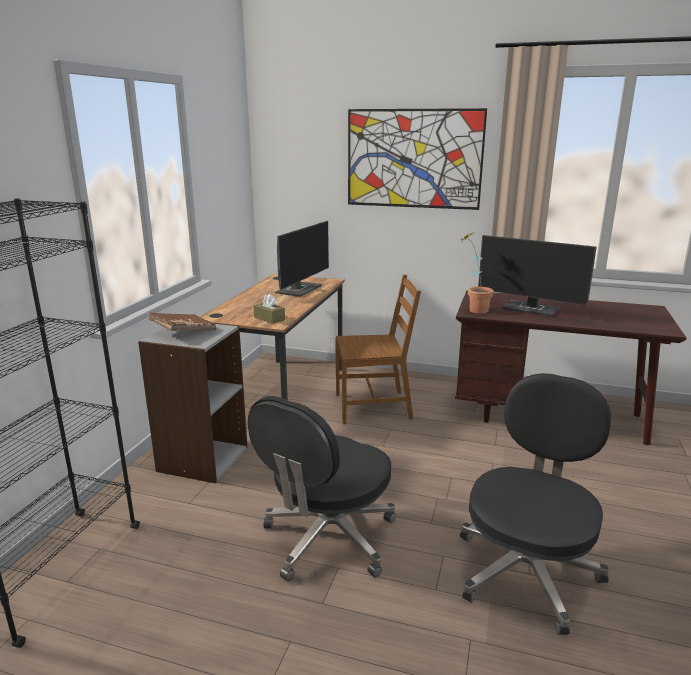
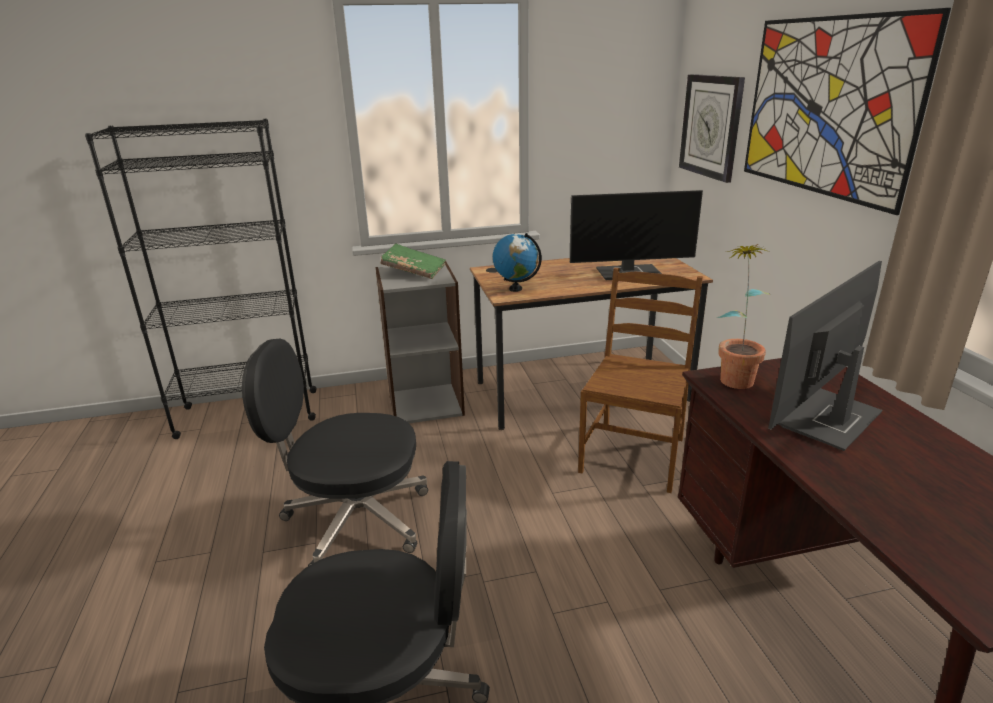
camera: 60 degrees right, 5 degrees up
brown book [148,313,216,331] -> green book [380,243,446,279]
brown tissue box [253,294,285,324] -> globe [493,233,542,292]
brown chair [335,275,421,424] -> brown chair turned 120 degrees counterclockwise [578,268,703,493]
monitor [478,235,596,317] -> monitor turned 45 degrees clockwise [768,261,883,451]
none -> wall clock [679,74,745,183]

